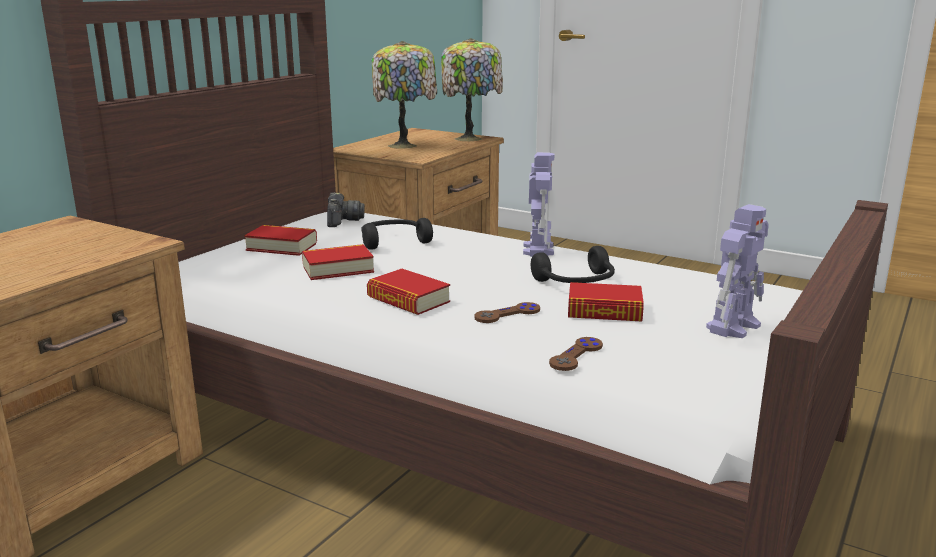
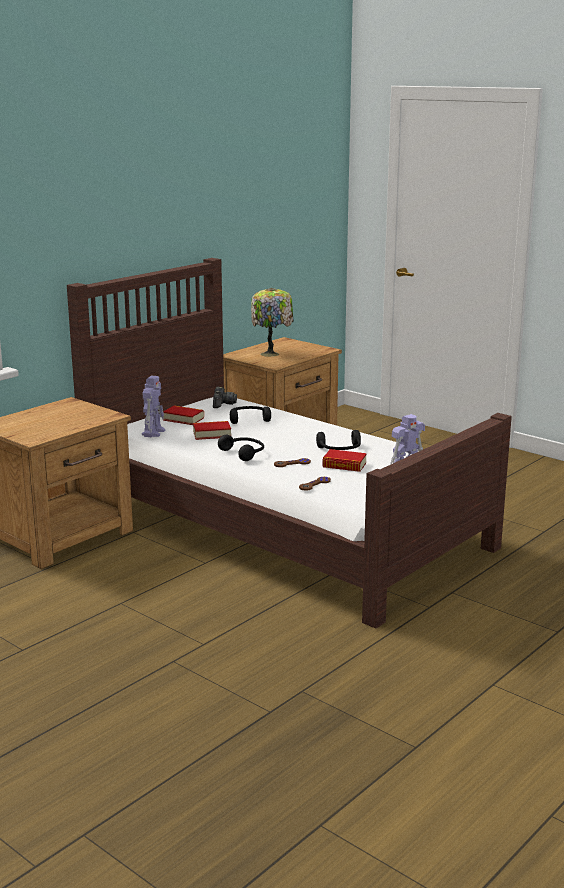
camera: 10 degrees right, 0 degrees up
book [367,269,450,315] -> black headphones [218,435,264,461]
table lamp [441,38,503,141] -> none
toy robot [523,152,554,257] -> toy robot moved to [142,376,165,437]

